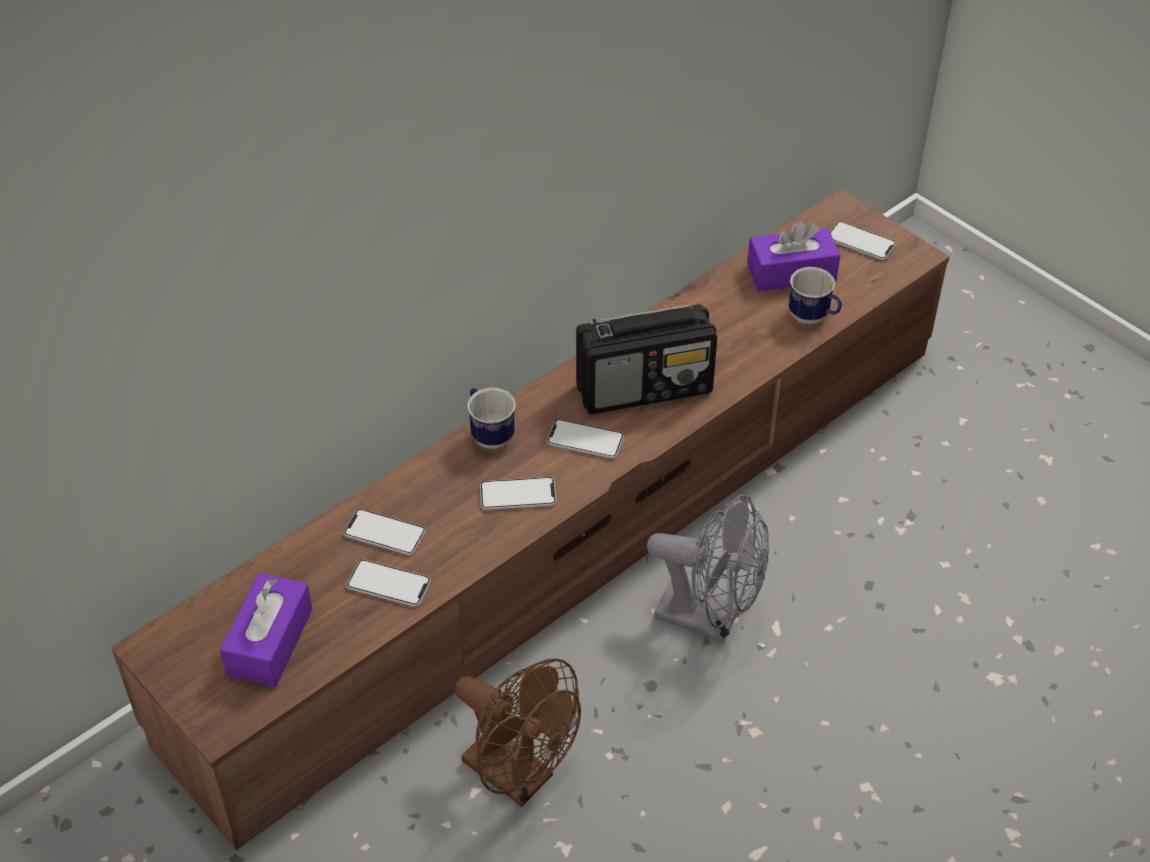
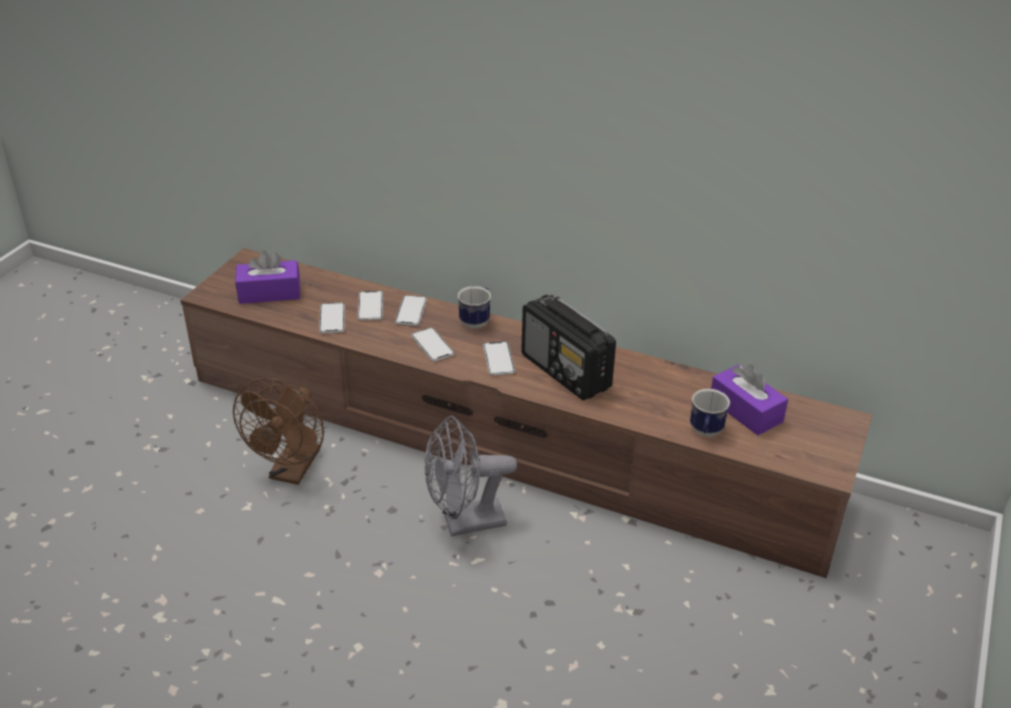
camera: 65 degrees right, 10 degrees down
grey fan [647,494,769,643] -> grey fan turned 75 degrees clockwise [425,416,517,536]
phone [830,221,896,260] -> phone moved to [395,295,427,326]

